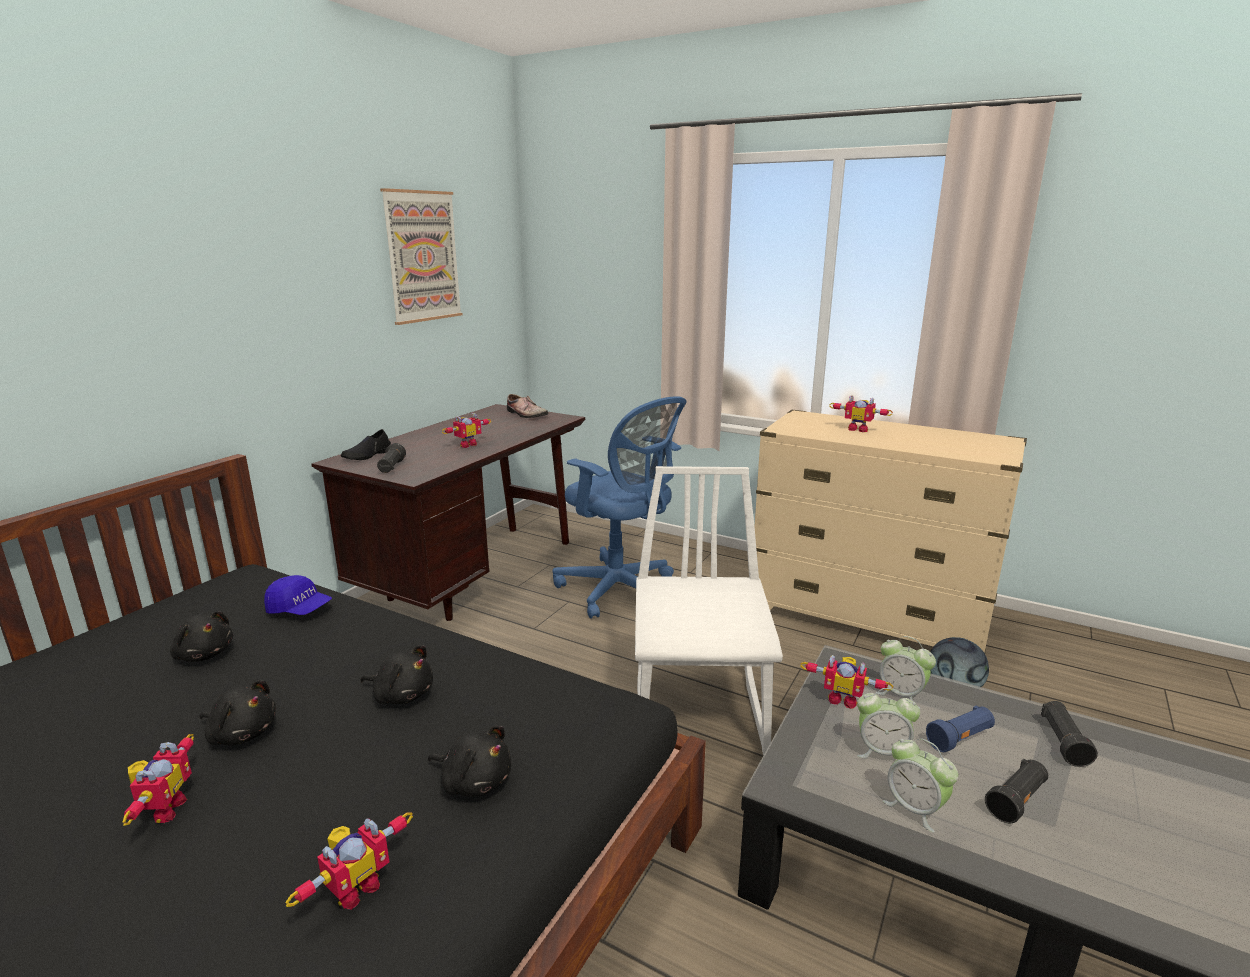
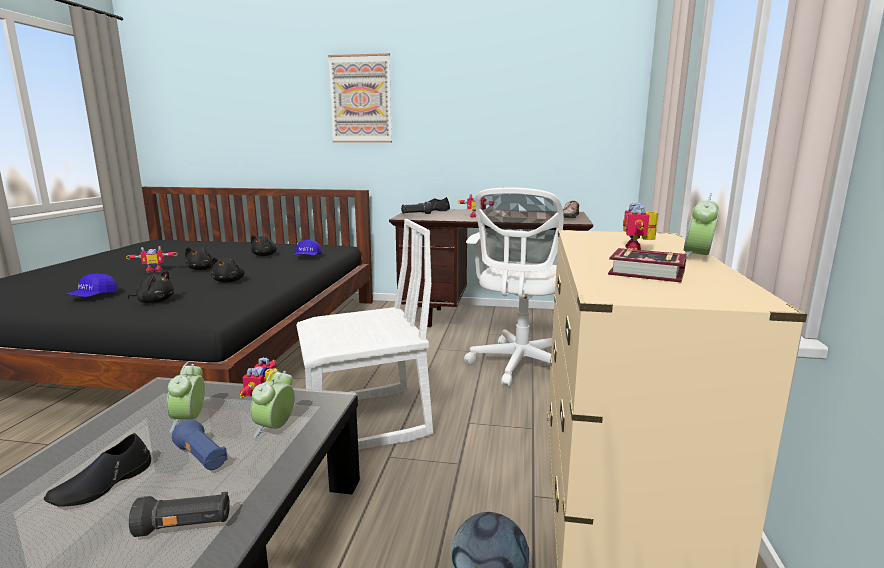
camera: 70 degrees right, 5 degrees down
toy robot [285,812,413,910] -> blue cap [65,273,118,297]
picture [380,188,463,325] -> picture moved to [328,53,392,142]
black plush toy [428,726,511,797] -> black plush toy turned 90 degrees counterclockwise [127,271,174,303]
blue office chair [553,396,686,619] -> white office chair [464,187,564,387]
alarm clock [883,738,958,833] -> alarm clock moved to [684,193,719,260]
black flashlight [985,759,1048,823] -> black shoe [44,433,151,507]
none -> book [608,248,687,282]

